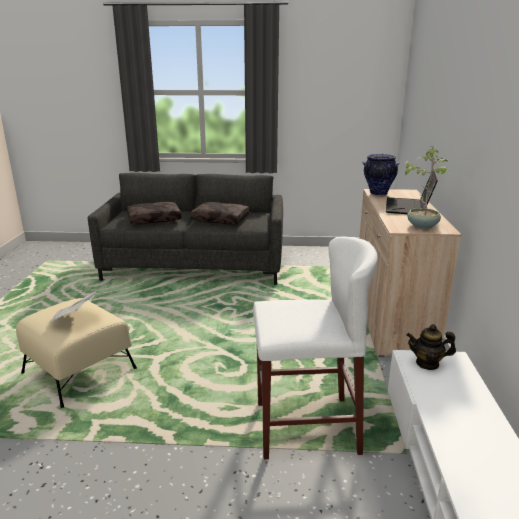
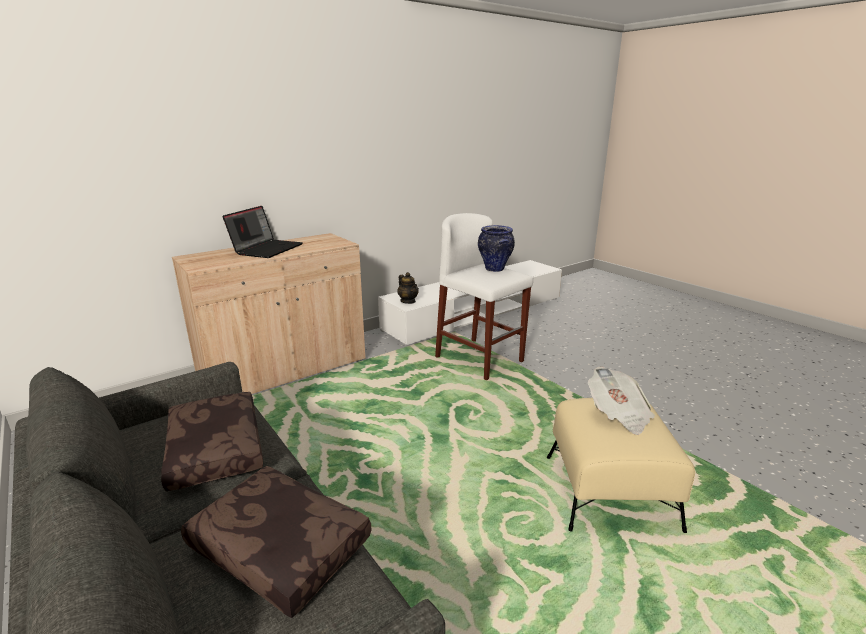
camera: 130 degrees left, 0 degrees up
vase [362,154,400,196] -> vase moved to [478,225,515,272]
laptop [386,169,438,214] -> laptop turned 45 degrees counterclockwise [222,206,303,258]
potted plant [403,146,450,229] -> none

